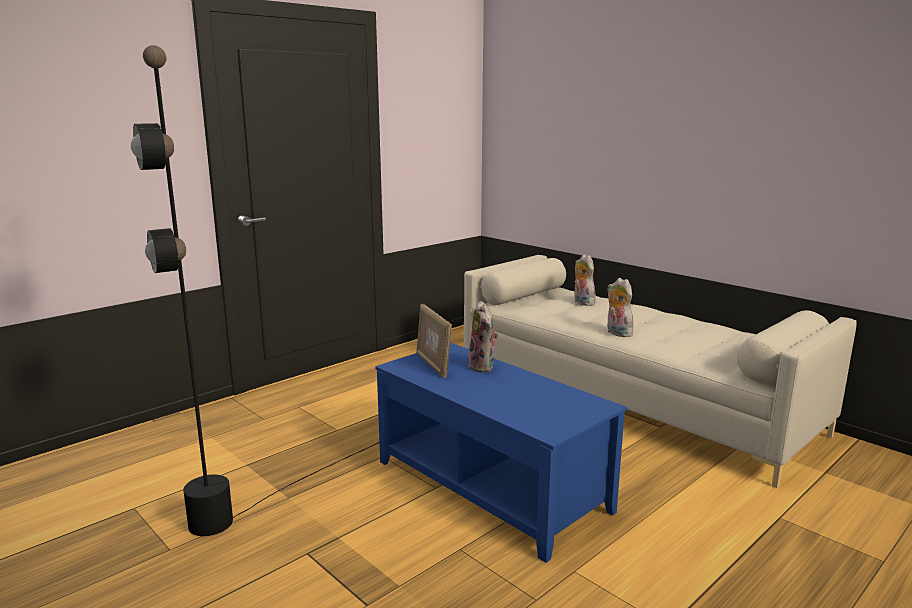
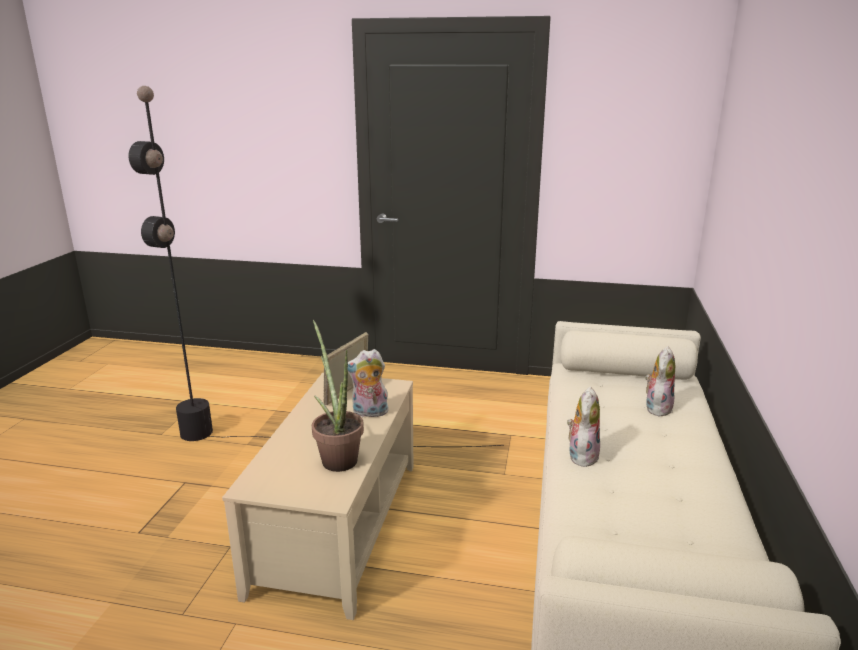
camera: 55 degrees right, 5 degrees up
blue coffee table [375,343,627,563] -> beige coffee table [222,373,414,620]
plush toy [468,301,498,373] -> plush toy turned 45 degrees clockwise [348,349,389,417]
none -> potted plant [312,320,364,472]

